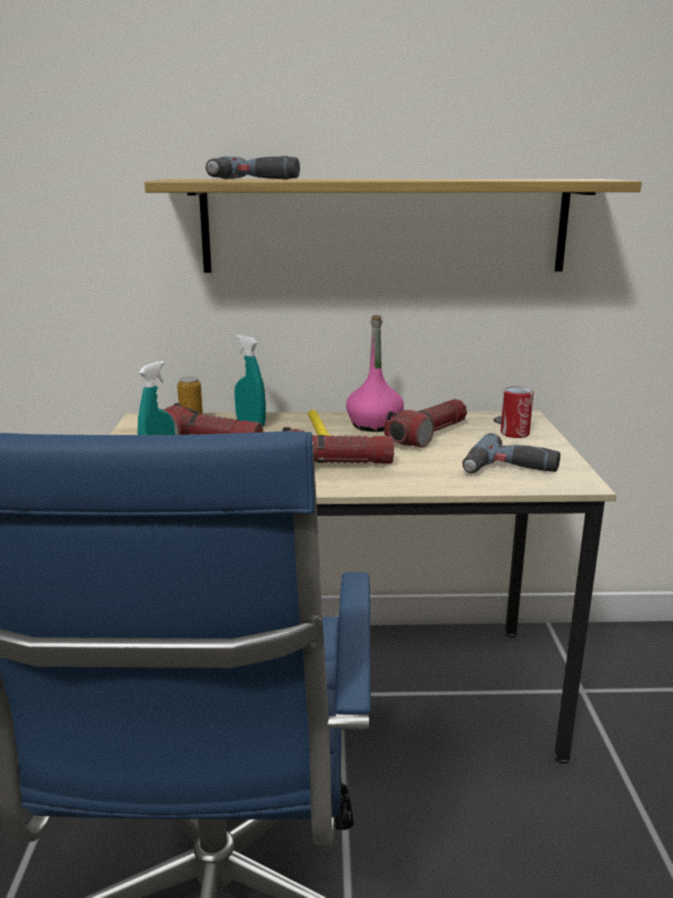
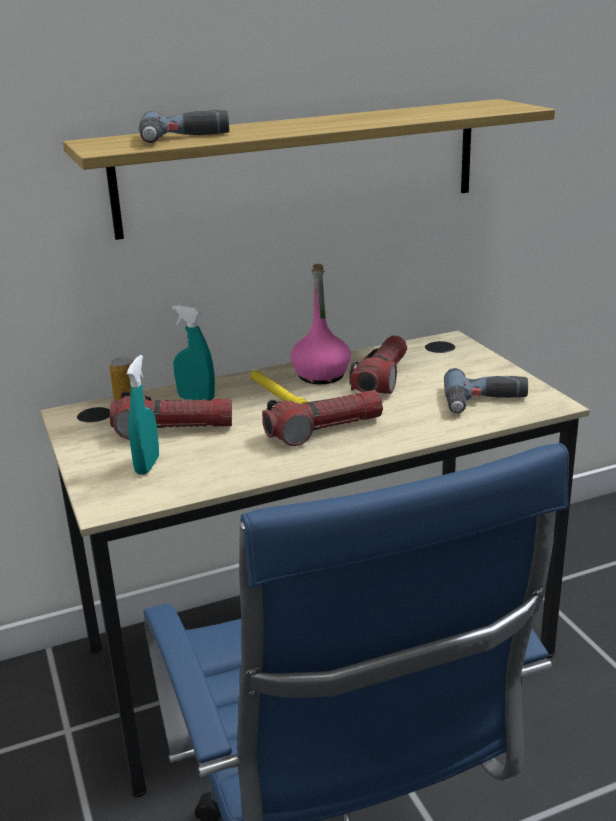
camera: 20 degrees left, 5 degrees up
can [501,386,534,438] -> none

